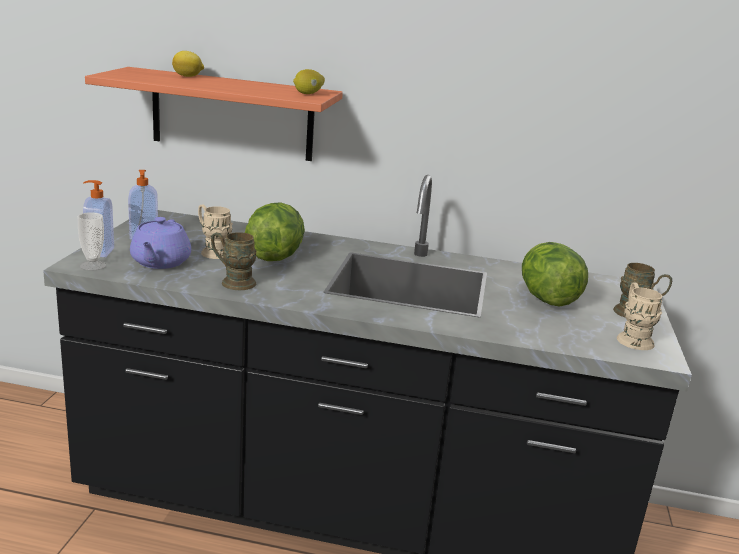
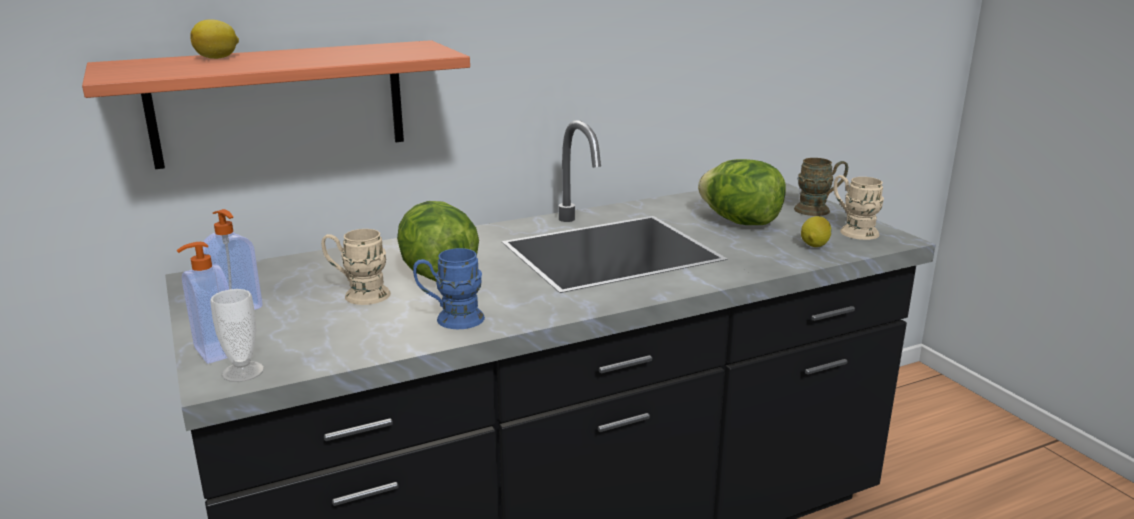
camera: 35 degrees left, 0 degrees up
purple teapot [130,217,191,269] -> none
brown mug [211,232,256,290] -> blue mug [413,248,485,329]
lemon [293,69,325,94] -> lemon moved to [801,216,832,247]

